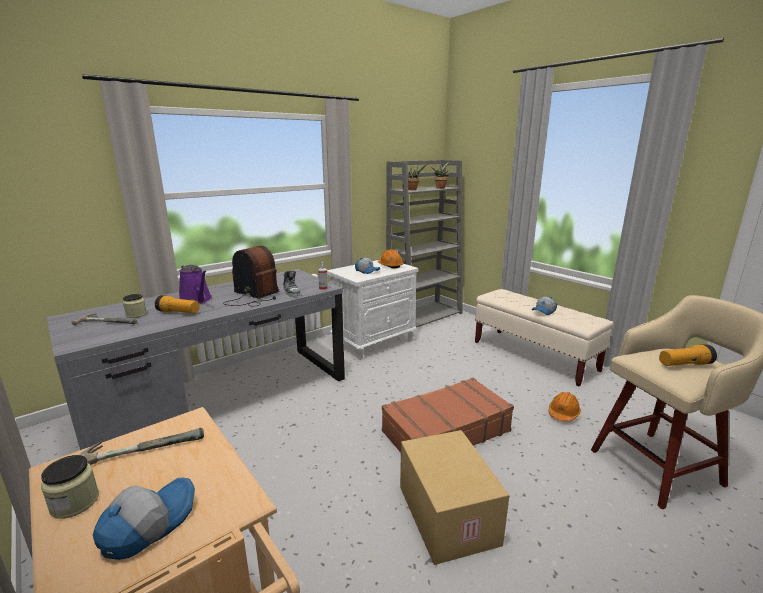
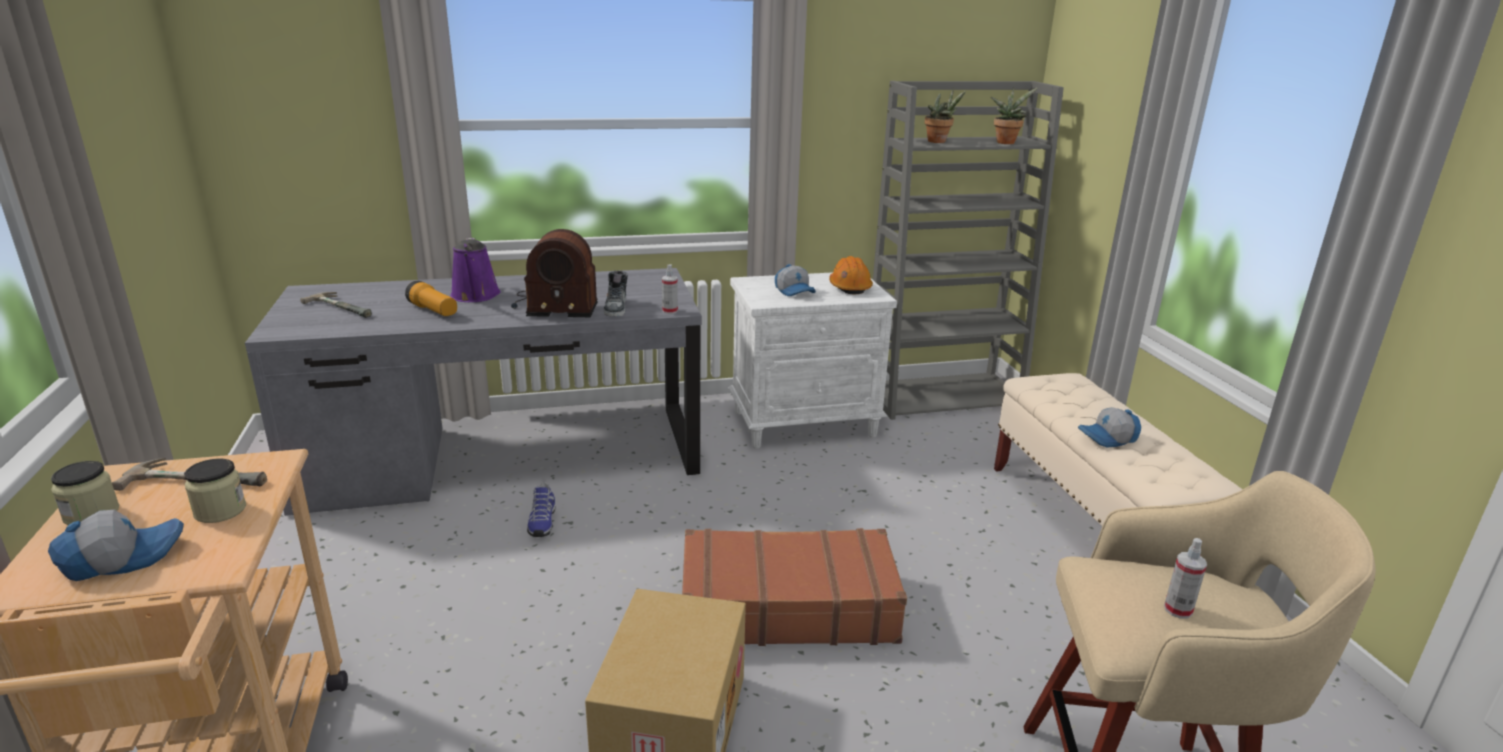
camera: 25 degrees right, 5 degrees up
jar [123,294,147,318] -> jar moved to [184,458,246,523]
radio [223,246,279,306] -> radio turned 120 degrees clockwise [511,229,598,317]
orange hard hat [549,392,581,422] -> none
flashlight [659,344,717,366] -> spray bottle [1164,538,1207,619]
none -> shoe [527,483,556,537]

